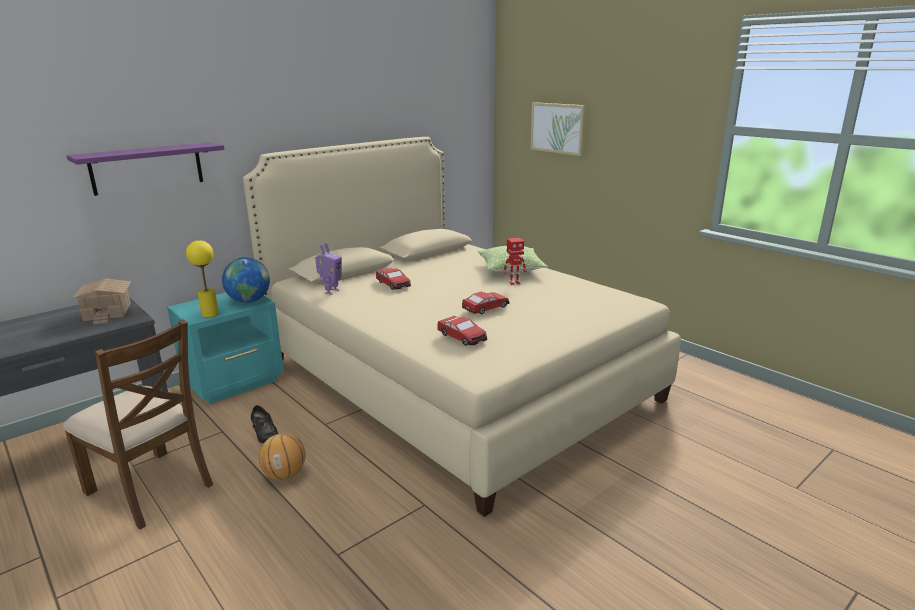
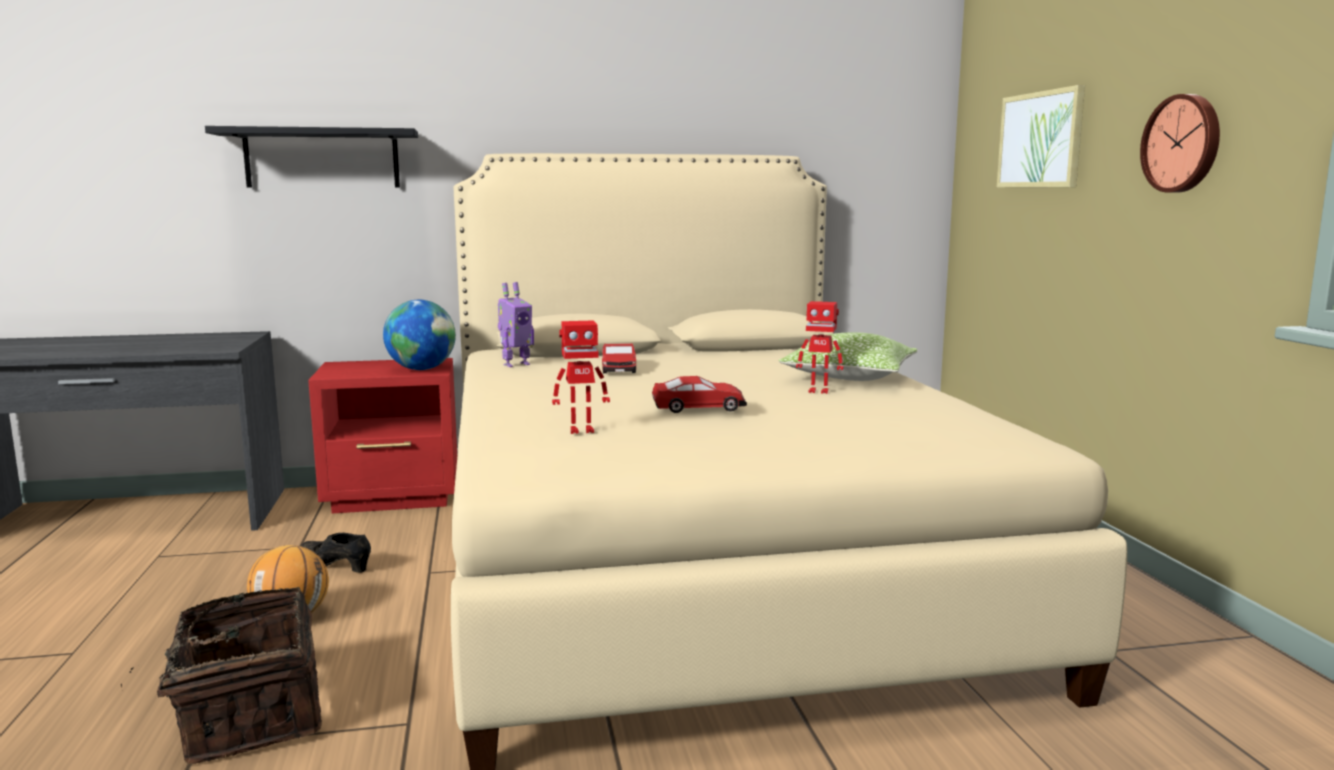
camera: 30 degrees right, 10 degrees down
brown chair [63,319,213,530] -> none
purple shelf [67,142,224,196] -> black shelf [205,126,418,187]
toy house [72,279,131,325] -> none
turquoise nightstand [167,293,284,404] -> red nightstand [308,358,457,514]
yellow table lamp [186,240,219,317] -> none
black shoe [251,405,279,444] -> black shoe turned 120 degrees clockwise [300,532,371,573]
toy car [437,316,487,346] -> toy robot [552,320,610,434]
none -> basket [121,587,322,765]
none -> wall clock [1140,94,1220,193]

